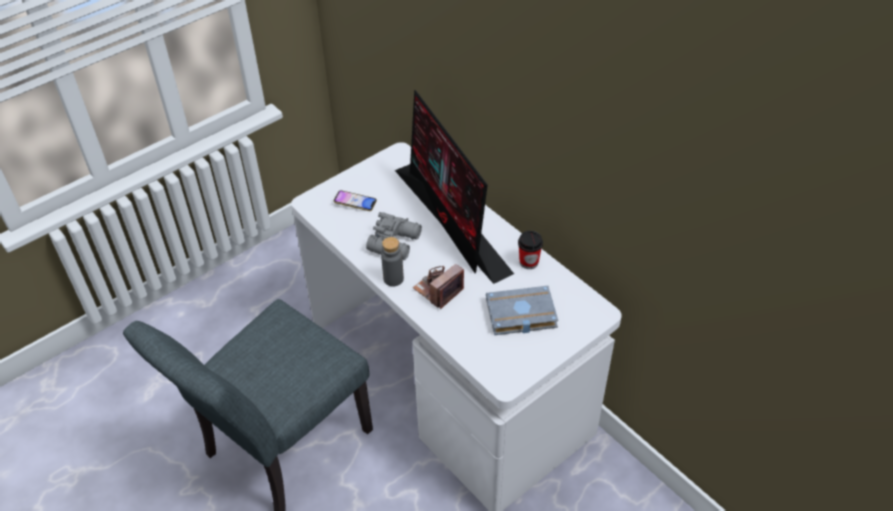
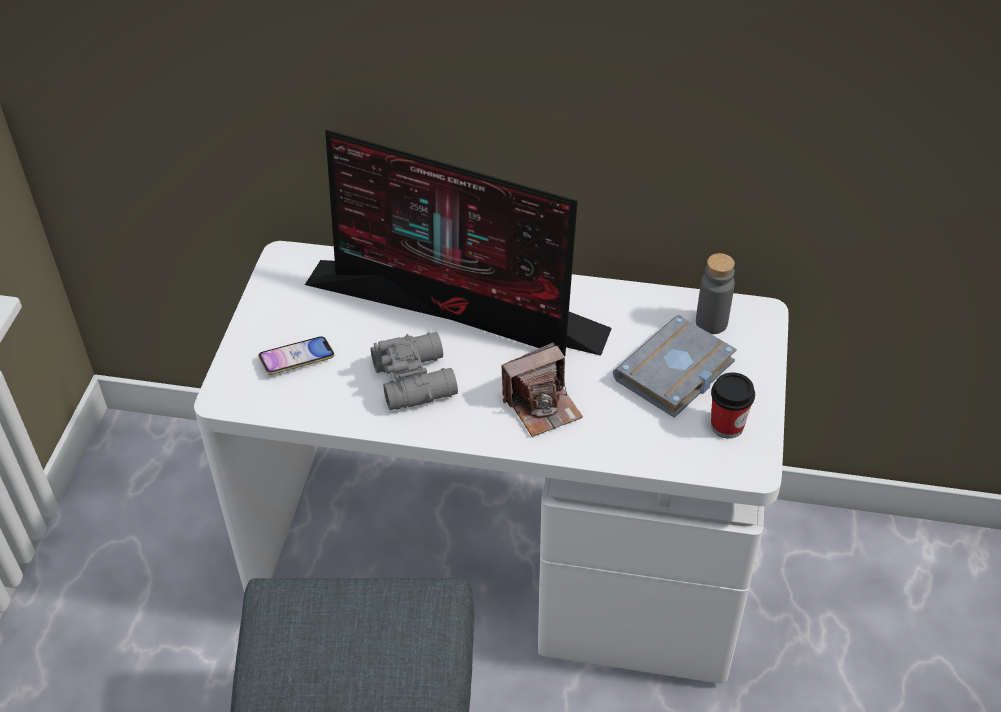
camera: 40 degrees left, 0 degrees up
grey bottle [381,237,404,286] -> grey bottle moved to [696,253,735,334]
camera [413,264,464,309] -> camera turned 120 degrees counterclockwise [502,342,583,437]
cup [518,231,543,269] -> cup moved to [711,372,755,439]

